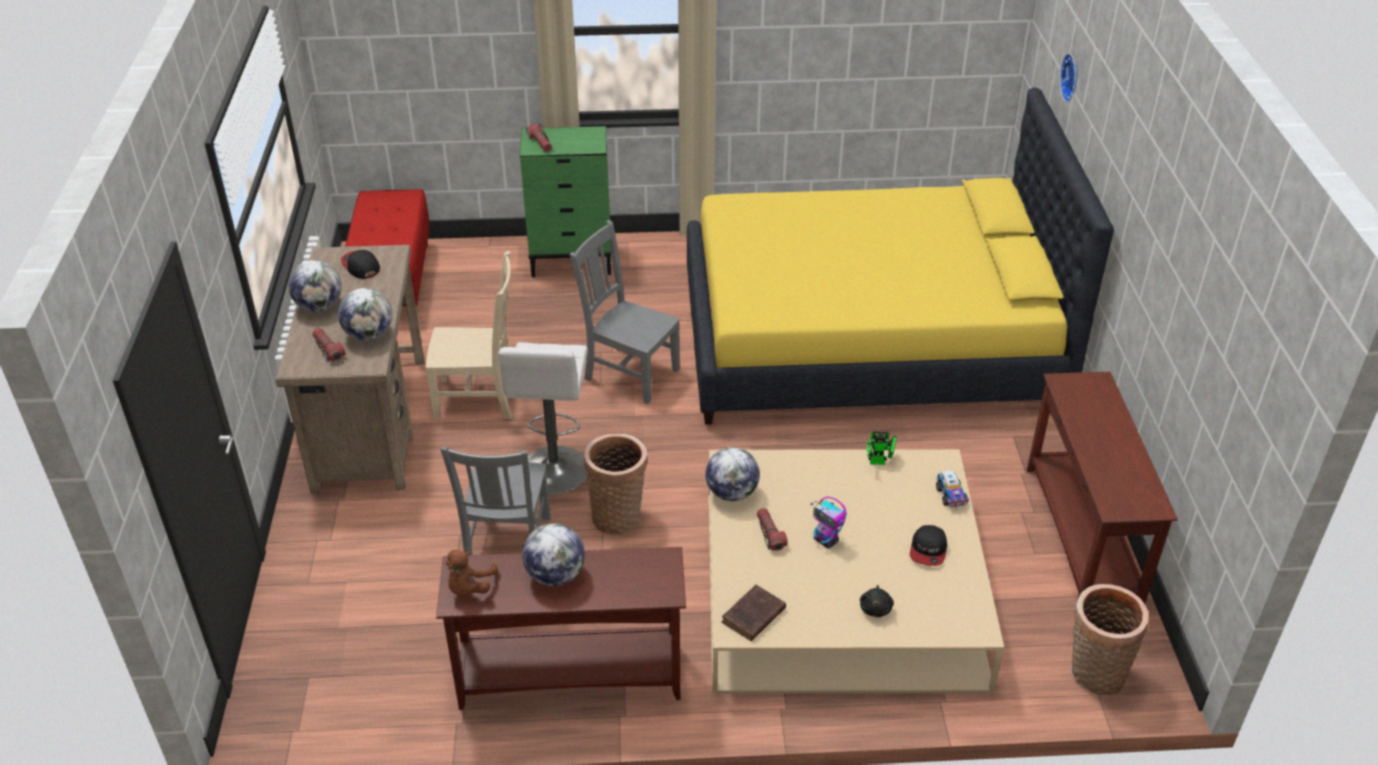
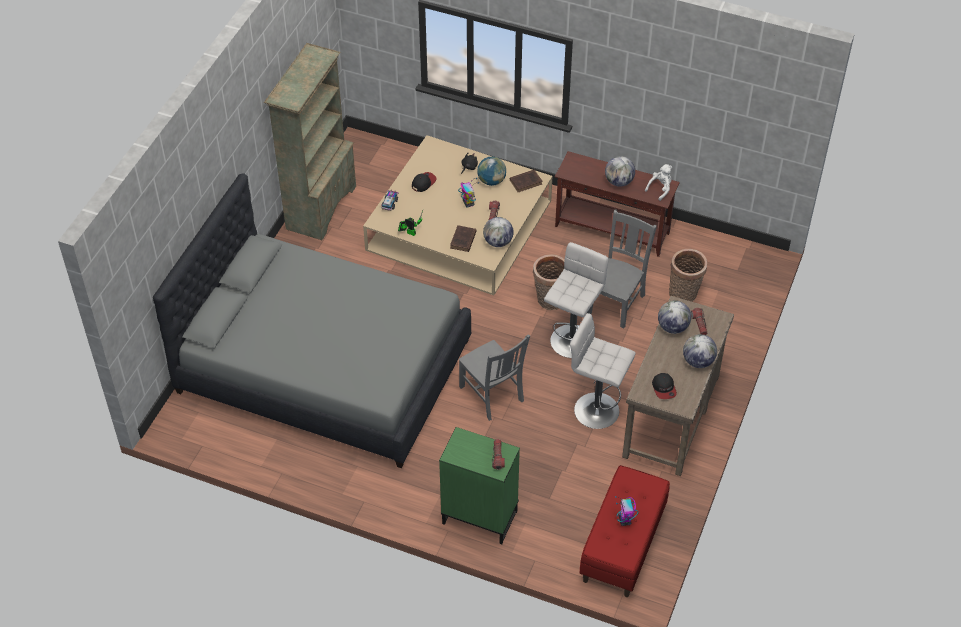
camera: 155 degrees left, 10 degrees up
beige chair [425,251,512,419] -> white stool [570,313,636,429]
brown plush toy [446,550,499,596] -> white plush toy [645,164,672,201]
yellow bed [687,88,1114,425] -> grey bed [153,174,471,468]
brown console table [1027,371,1178,604] -> green bookcase [264,43,356,240]
wall clock [1060,53,1077,102] -> none
basket [1071,584,1148,696] -> basket moved to [669,249,707,302]
none -> brown book [450,225,477,252]
none -> globe [477,157,506,186]
none -> toy robot [615,496,639,526]

